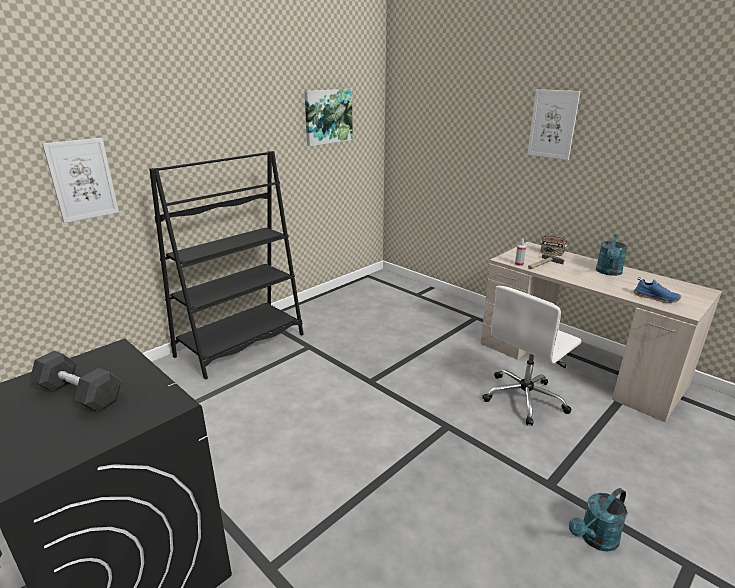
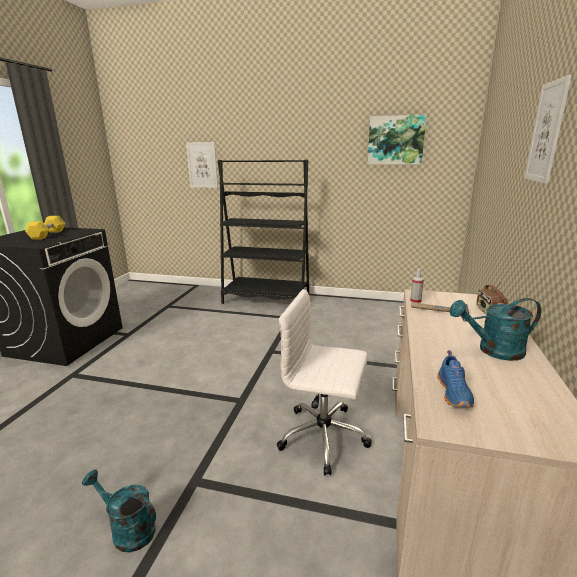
camera: 60 degrees right, 5 degrees down
black dumbbell [30,350,121,413] -> yellow dumbbell [25,216,65,240]

